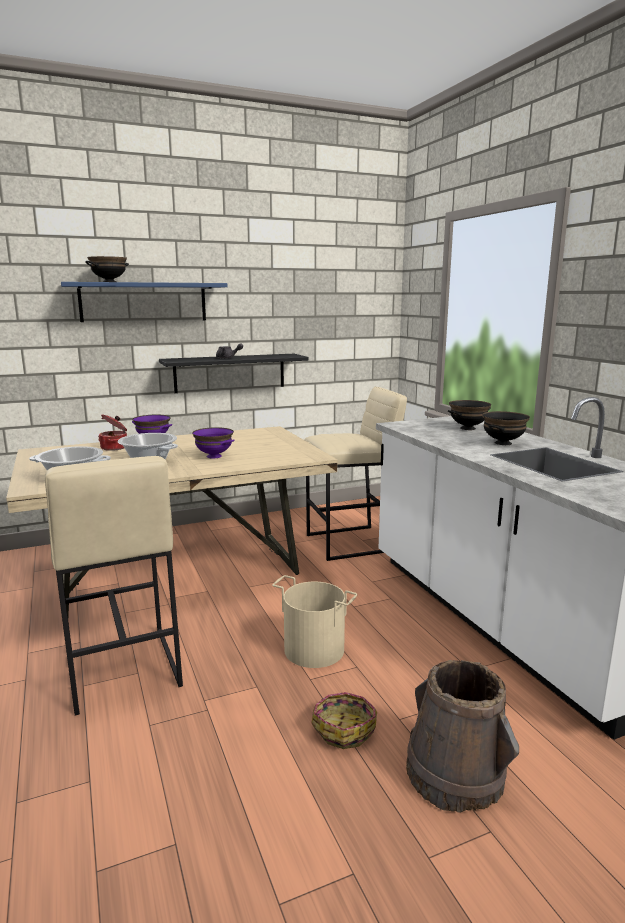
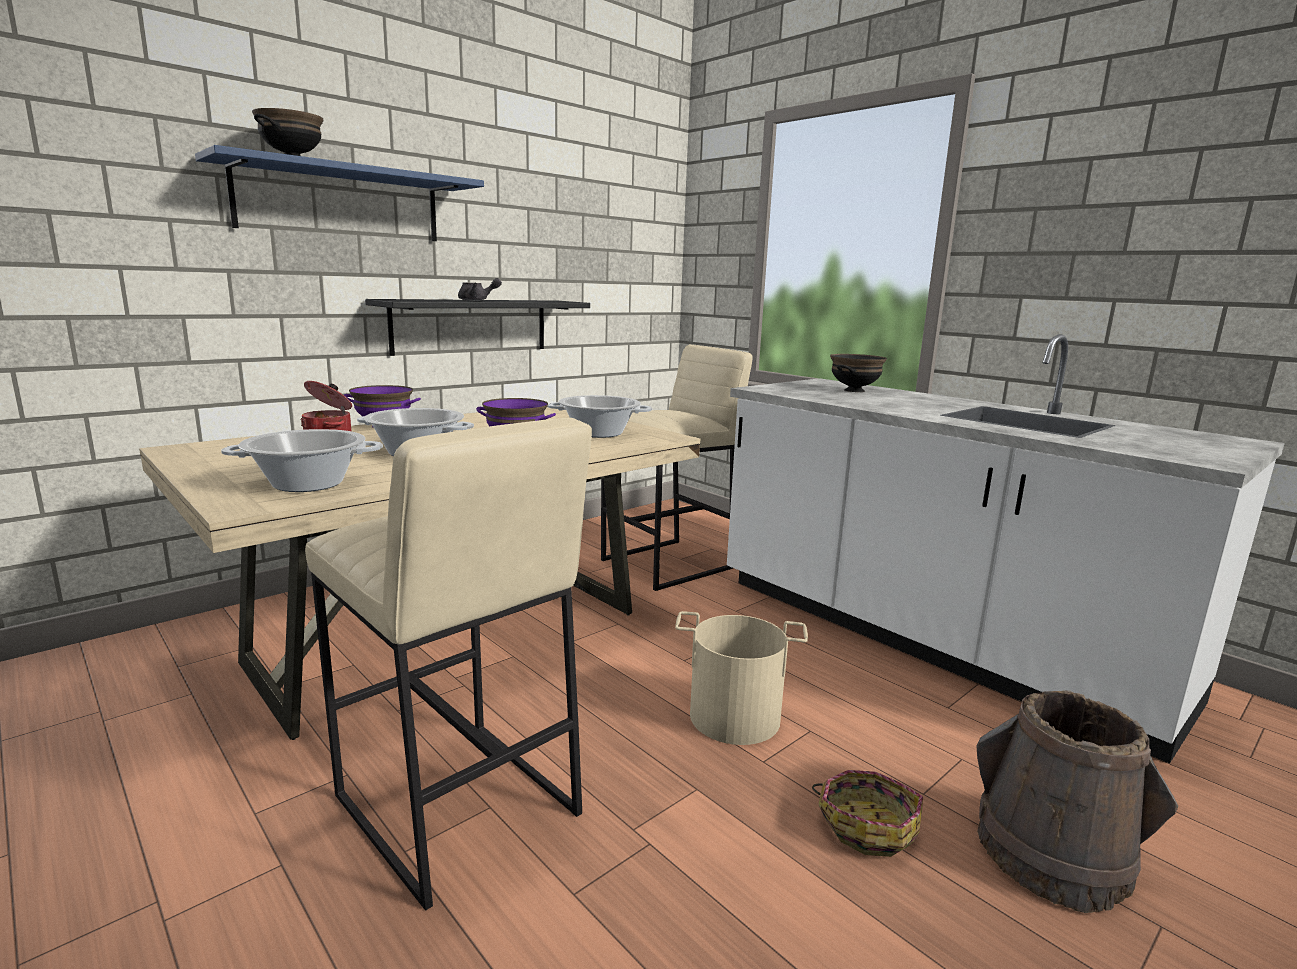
camera: 20 degrees left, 0 degrees up
black bowl [482,411,530,445] -> none
none -> cooking pot [547,395,652,438]

